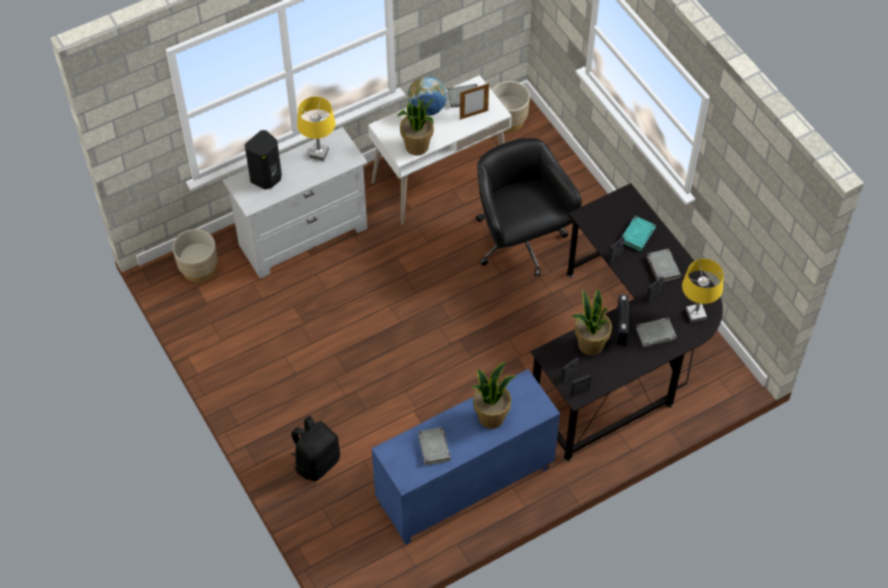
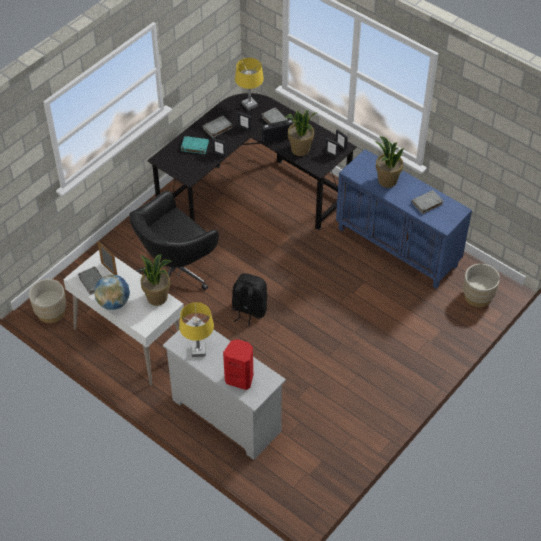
camera: 110 degrees left, 5 degrees down
beige planter [173,229,217,282] -> beige planter moved to [463,264,500,307]
black speaker [245,130,282,190] -> red speaker [223,339,253,390]
black backpack [291,416,340,481] -> black backpack moved to [232,273,267,327]

